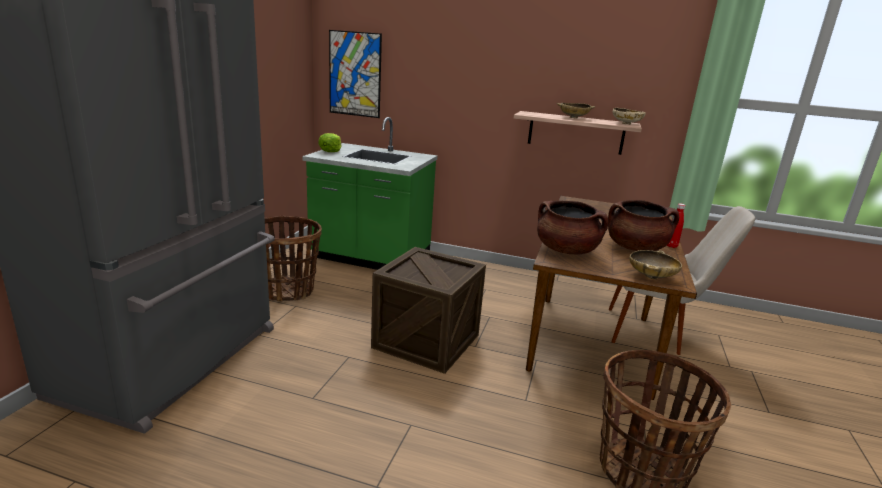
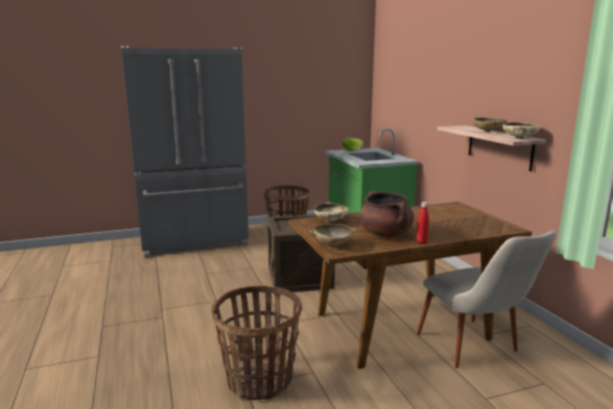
camera: 55 degrees right, 5 degrees down
picture [329,30,382,118] -> none
brown cooking pot [537,201,608,255] -> beige bowl [314,202,349,223]

